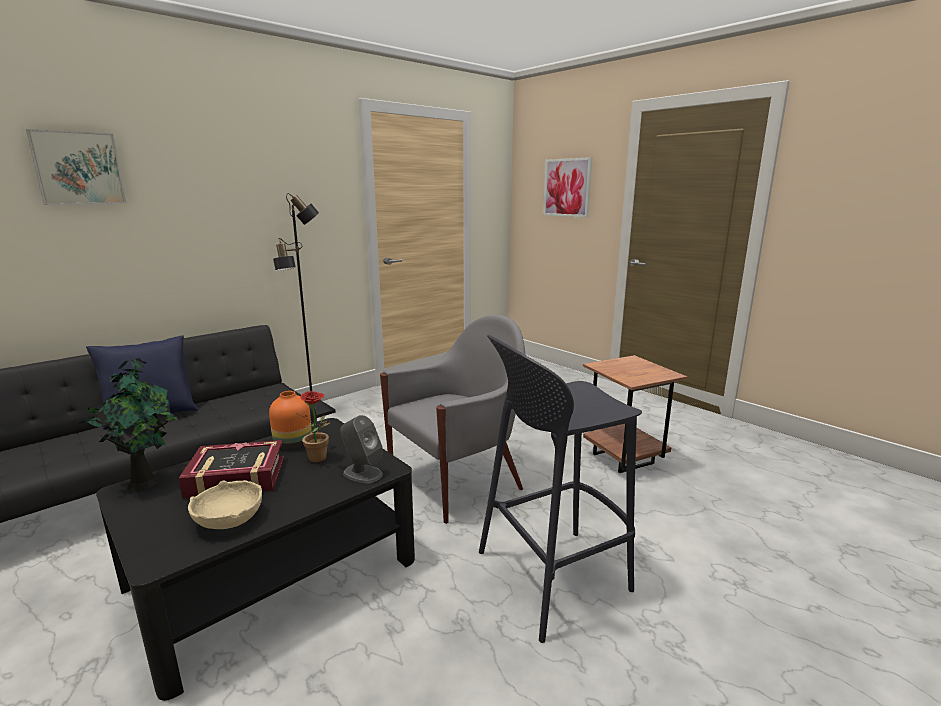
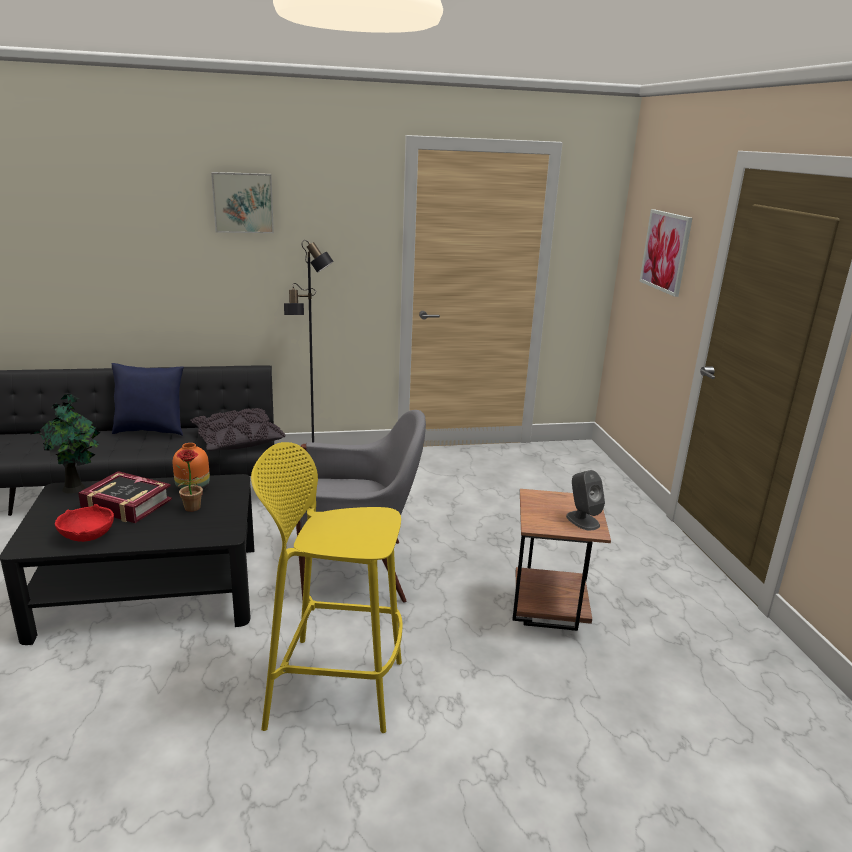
camera: 30 degrees right, 5 degrees up
picture [26,129,127,205] -> picture moved to [211,172,274,233]
beige bowl [188,480,262,529] -> red bowl [55,504,114,542]
grey speaker [340,415,383,483] -> grey speaker moved to [566,470,605,530]
grey stool [479,335,642,643] -> yellow stool [251,442,402,733]
none -> black pillow [190,408,286,451]

